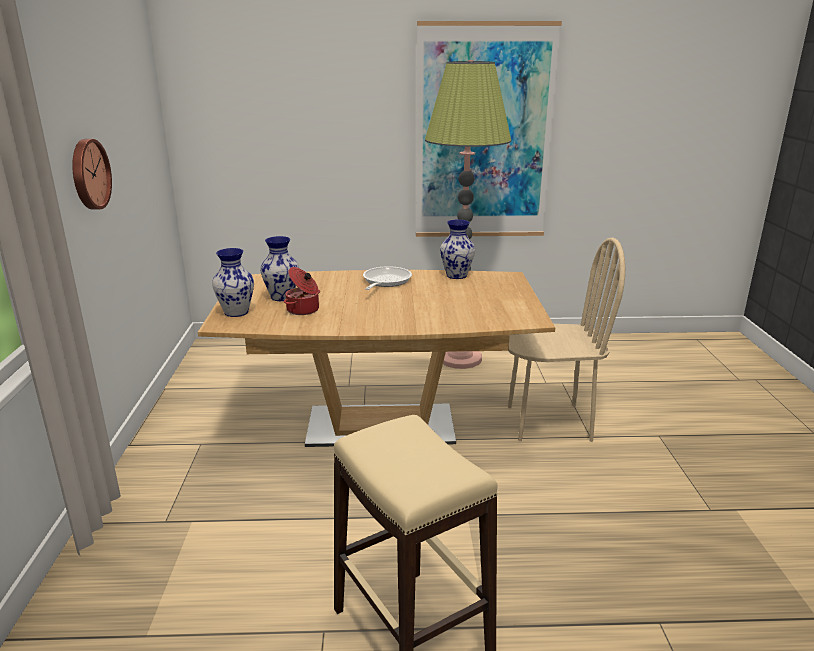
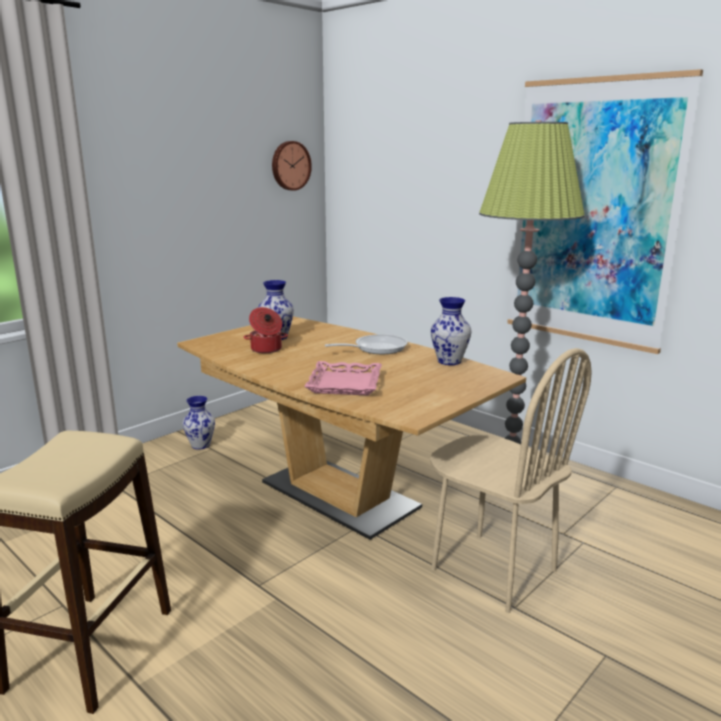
camera: 45 degrees right, 5 degrees down
wall clock [72,139,112,209] -> wall clock moved to [272,141,312,191]
vase [212,248,254,317] -> vase moved to [182,396,215,449]
none -> pink tray [304,361,382,395]

